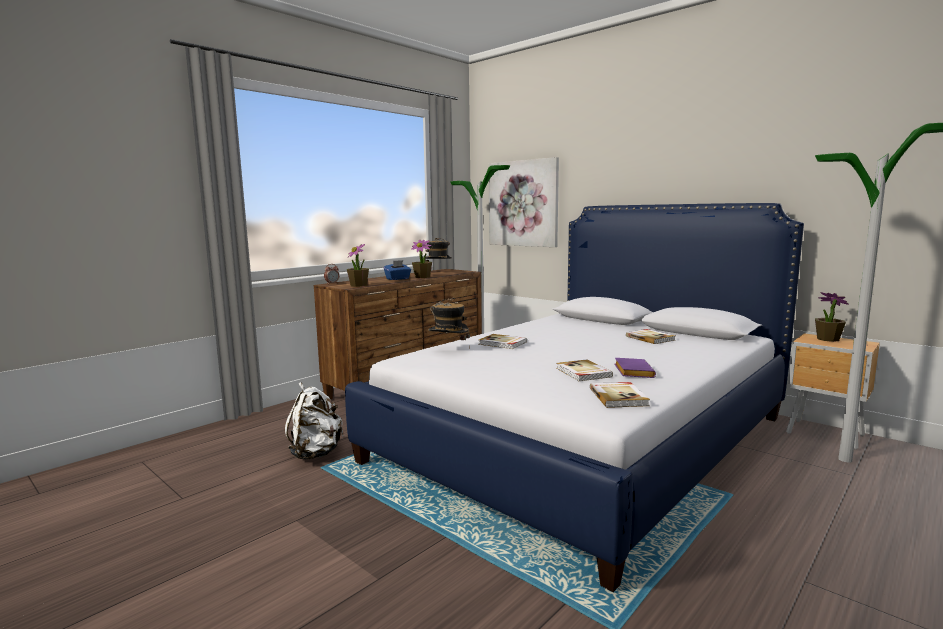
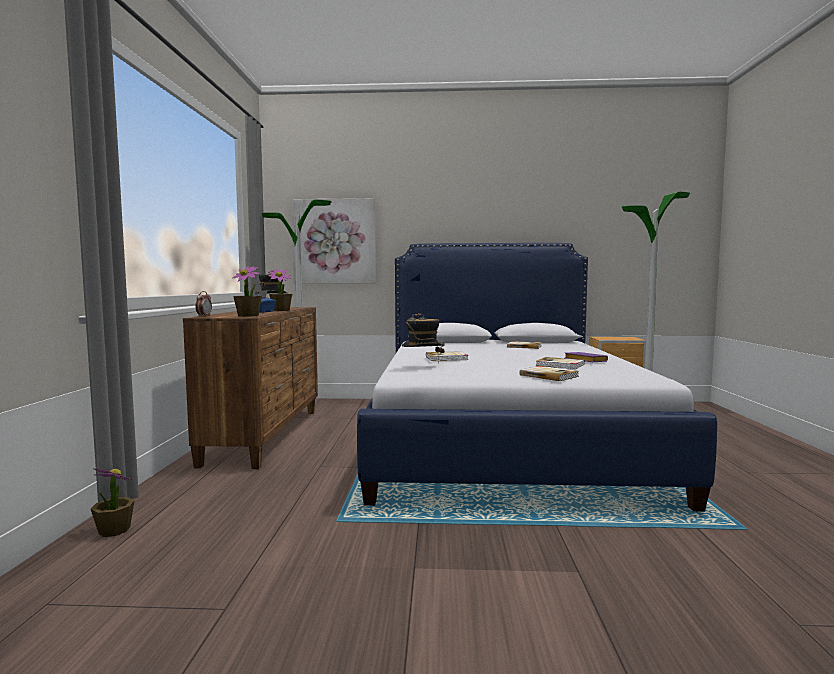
camera: 40 degrees left, 5 degrees down
white backpack [285,382,343,459] -> none
book [590,382,650,408] -> book moved to [519,366,579,381]
potted plant [815,292,849,342] -> potted plant moved to [91,468,135,537]

